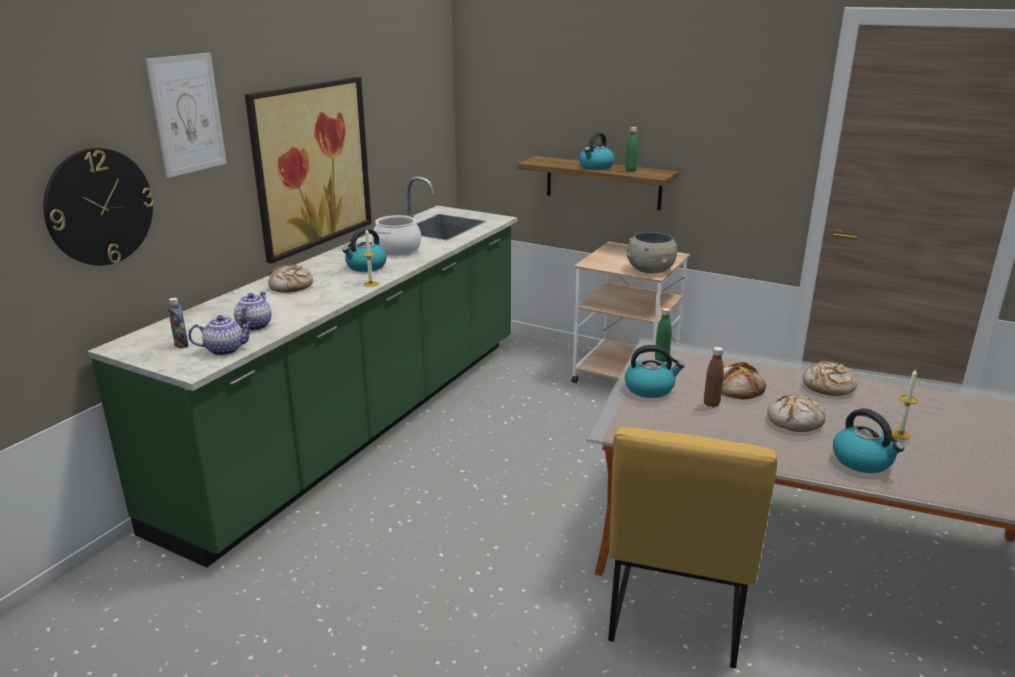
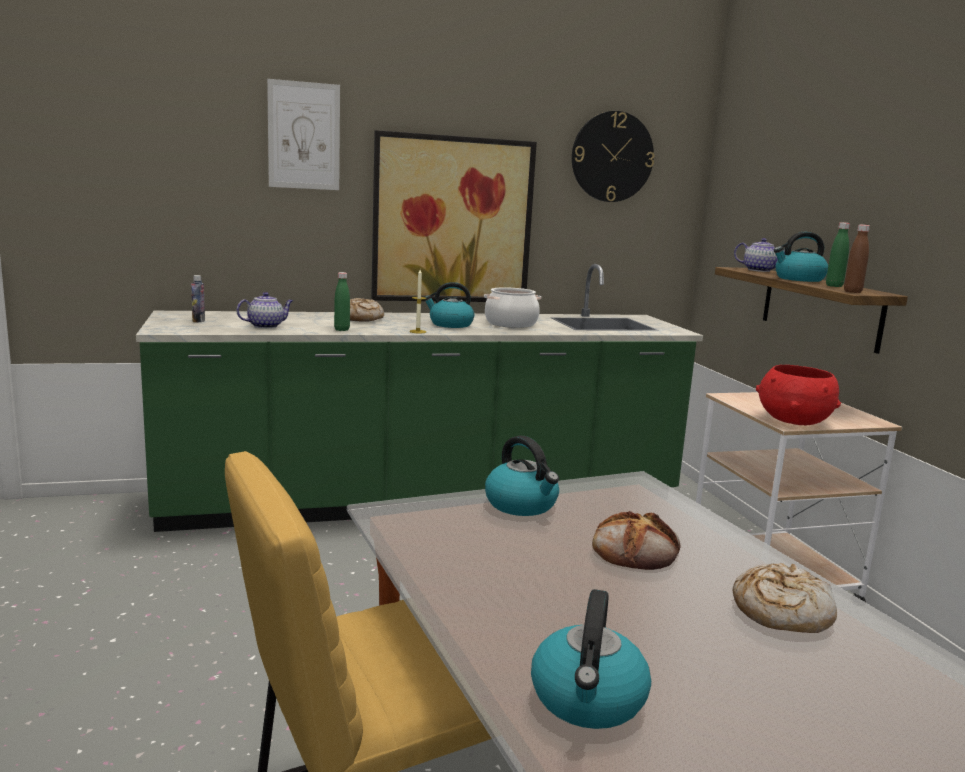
camera: 45 degrees right, 10 degrees down
wall clock [43,148,155,266] -> wall clock moved to [572,111,654,202]
teapot [188,315,254,356] -> teapot moved to [734,238,785,272]
grey bowl [627,232,677,273] -> red bowl [756,365,841,425]
green bottle [655,308,672,362] -> green bottle moved to [334,272,350,331]
brown bottle [704,347,724,407] -> brown bottle moved to [844,225,870,293]
bread [767,395,826,432] -> none
candle [891,369,918,440] -> none

